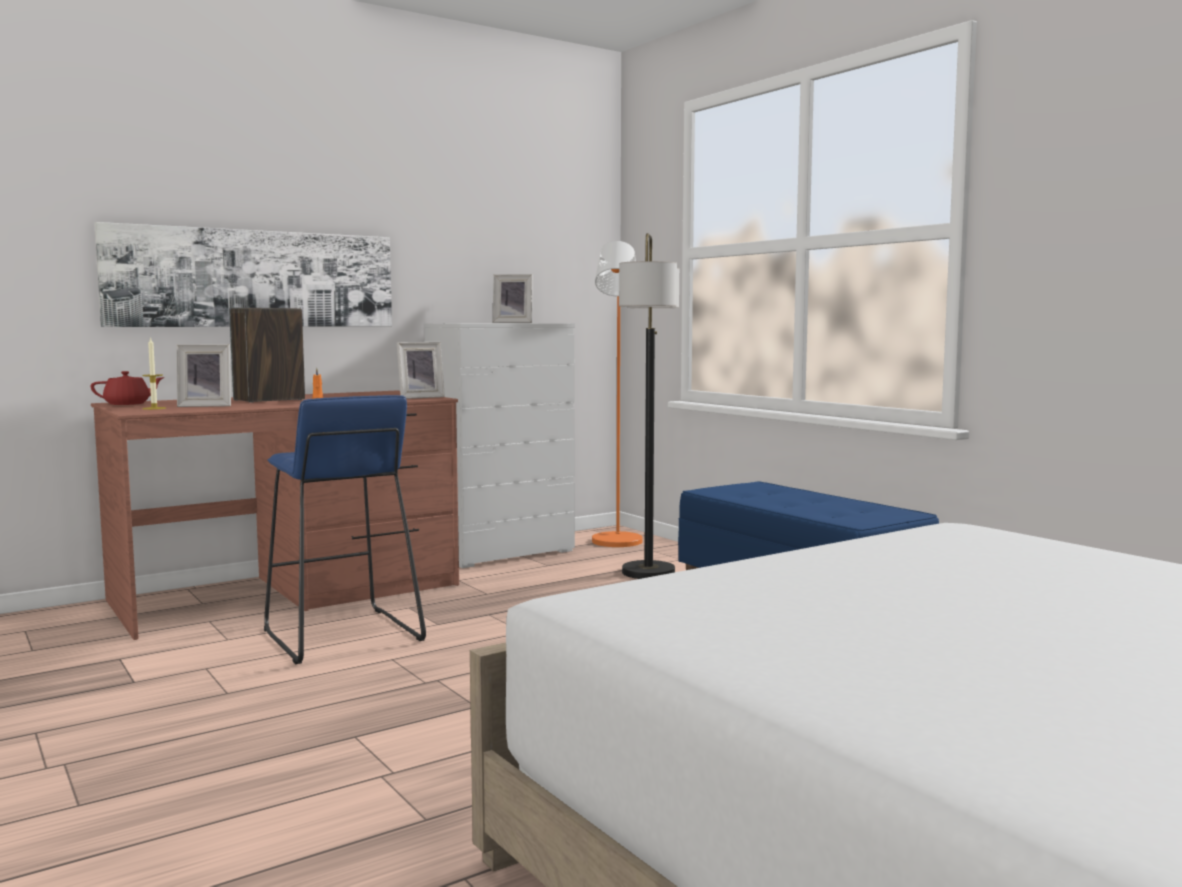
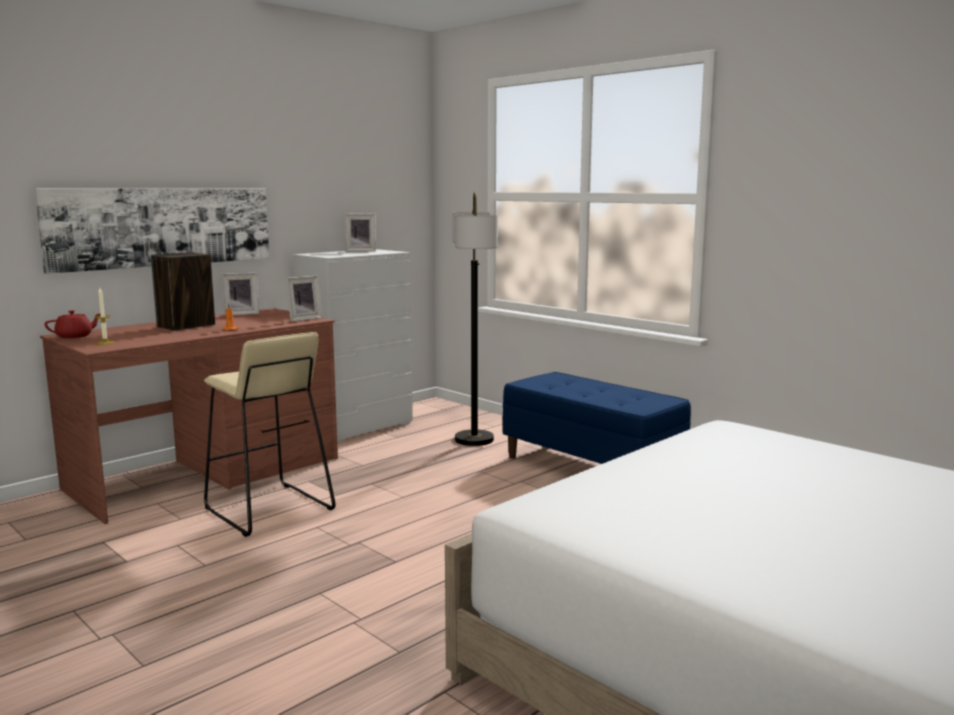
camera: 10 degrees left, 5 degrees up
picture frame [176,344,231,407] -> picture frame moved to [221,273,259,316]
blue stool [264,395,426,664] -> beige stool [204,332,336,537]
orange floor lamp [592,241,643,547] -> none

